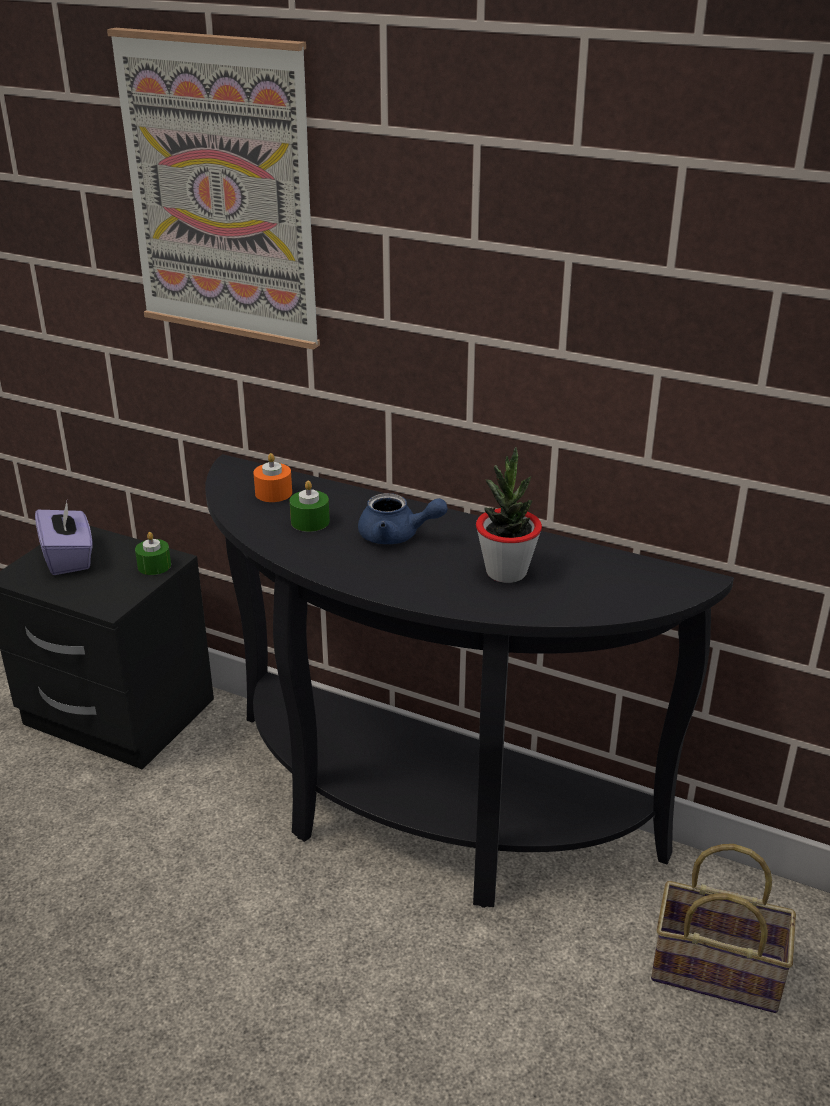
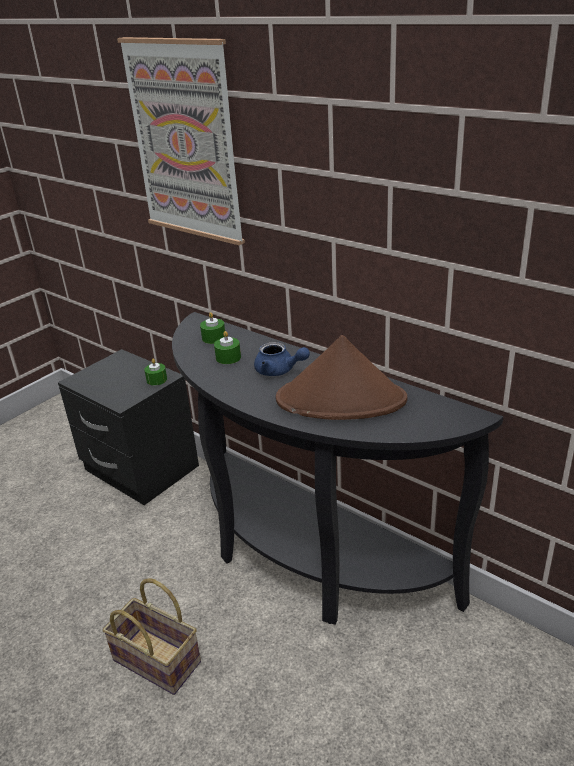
camera: 15 degrees right, 0 degrees up
purple tissue box [35,501,92,575] -> none
orange candle [253,453,292,502] -> green candle [200,312,225,344]
potted plant [476,447,542,583] -> brown hat [276,335,407,420]
basket [651,844,796,1013] -> basket moved to [103,578,201,695]

